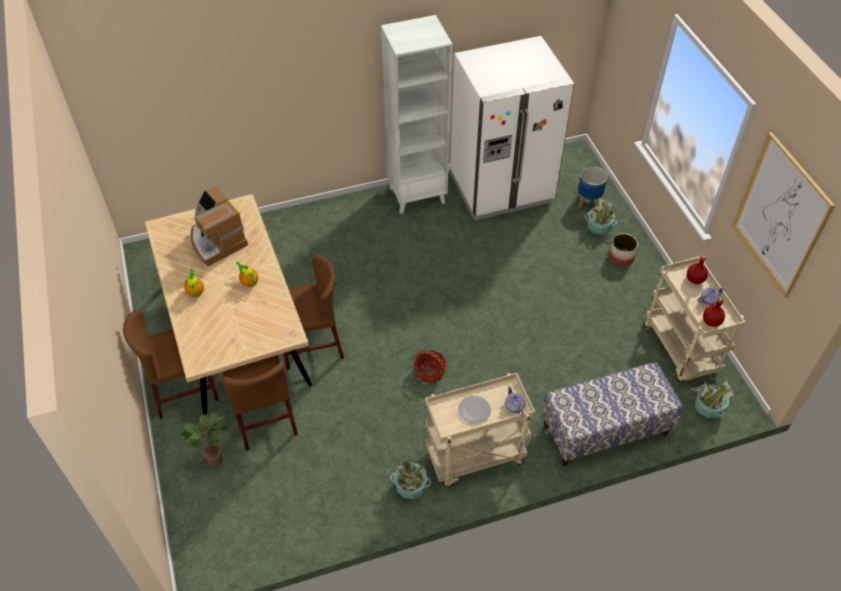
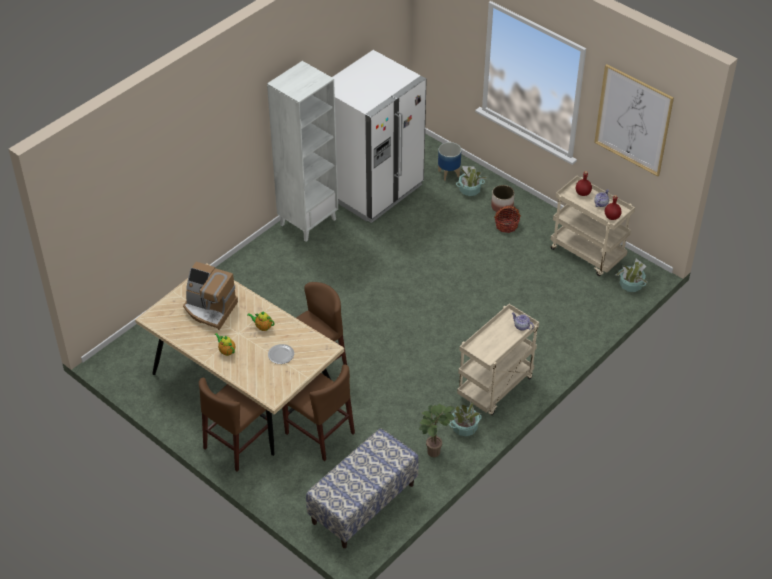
camera: 30 degrees left, 5 degrees down
potted plant [179,411,231,467] -> potted plant moved to [419,404,455,457]
basket [414,350,447,383] -> basket moved to [495,205,521,233]
plate [458,396,491,424] -> plate moved to [268,344,294,364]
bench [542,362,683,466] -> bench moved to [306,428,419,548]

